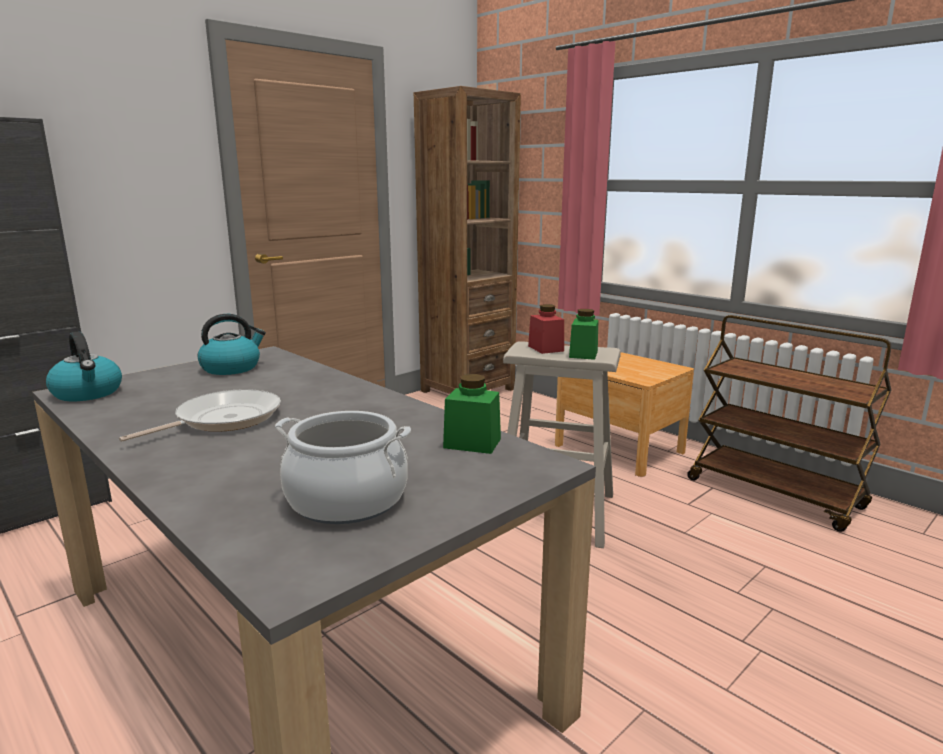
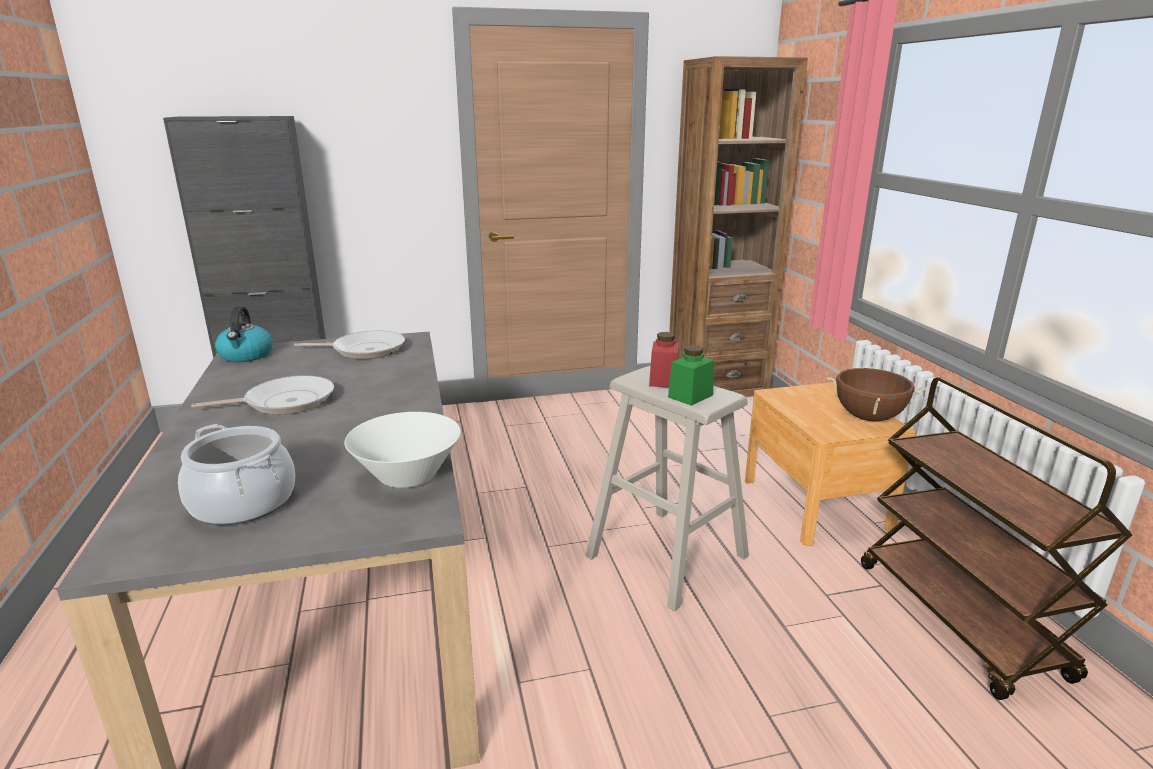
camera: 30 degrees right, 5 degrees up
kettle [198,314,266,375] -> frying pan [294,330,405,359]
green jar [443,374,501,454] -> white bowl [344,412,461,488]
none -> brown cooking pot [827,367,925,421]

